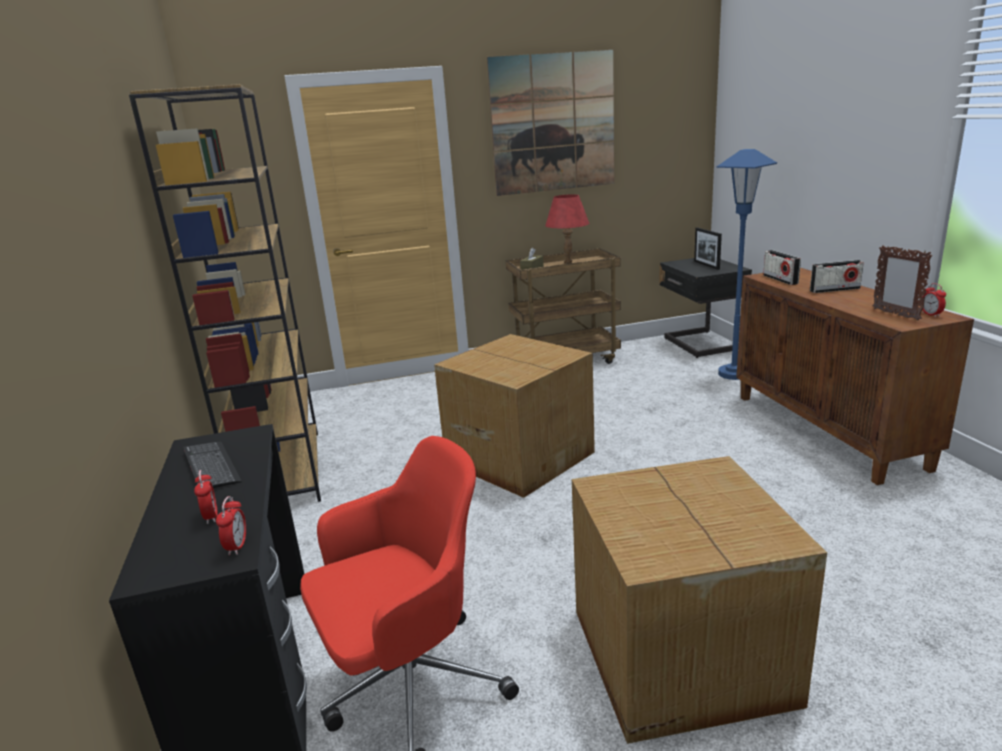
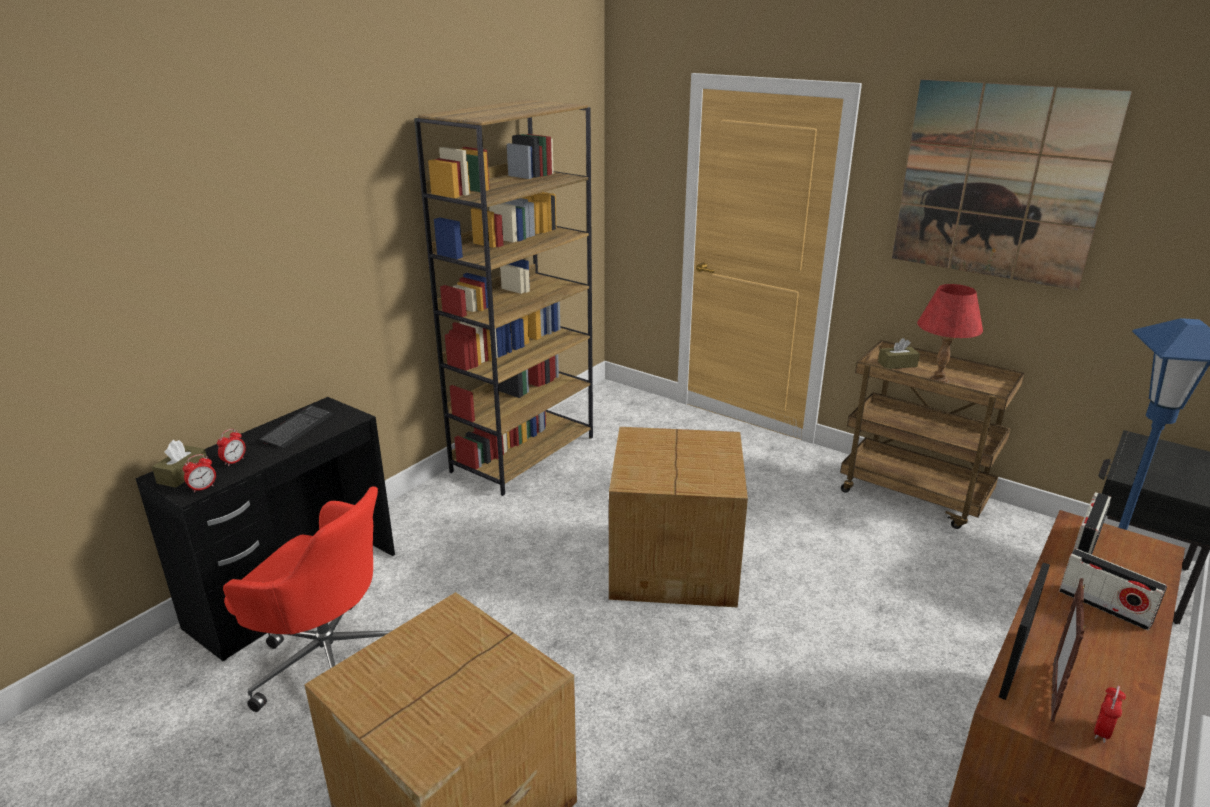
camera: 50 degrees right, 5 degrees up
picture frame [694,228,722,270] -> picture frame moved to [999,563,1050,700]
none -> brown tissue box [152,440,206,488]

